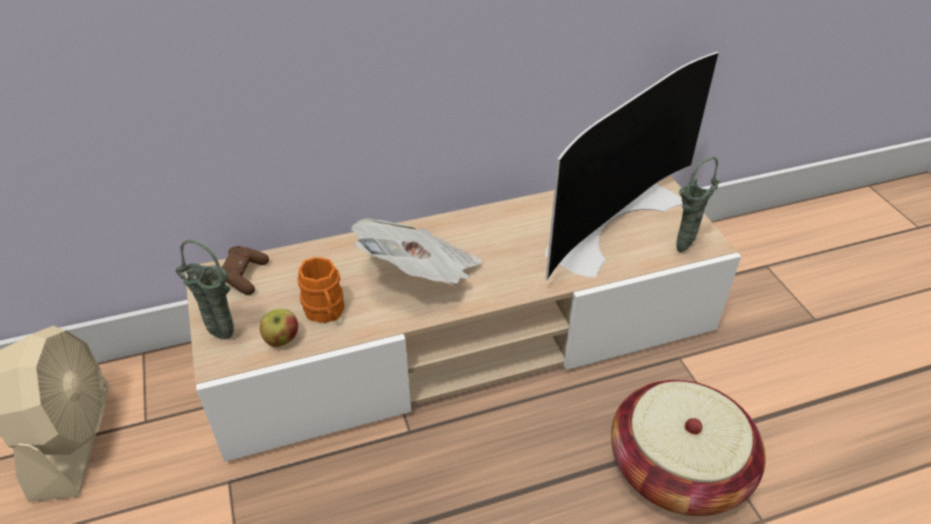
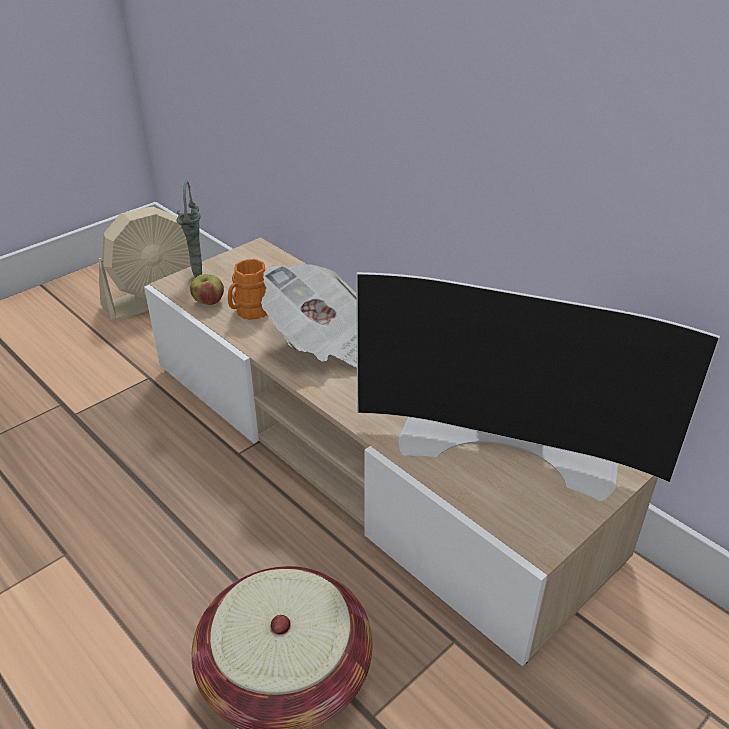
camera: 65 degrees right, 5 degrees down
brown game controller [221,246,269,295] -> none
green vase [676,157,720,252] -> none

